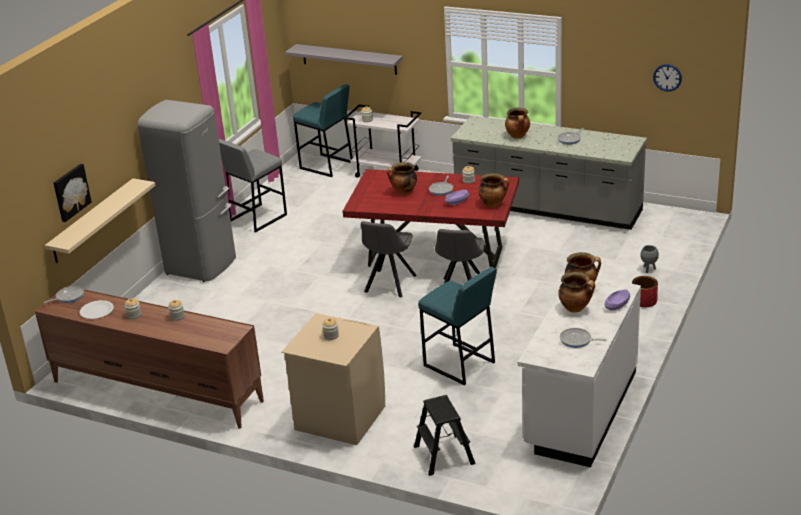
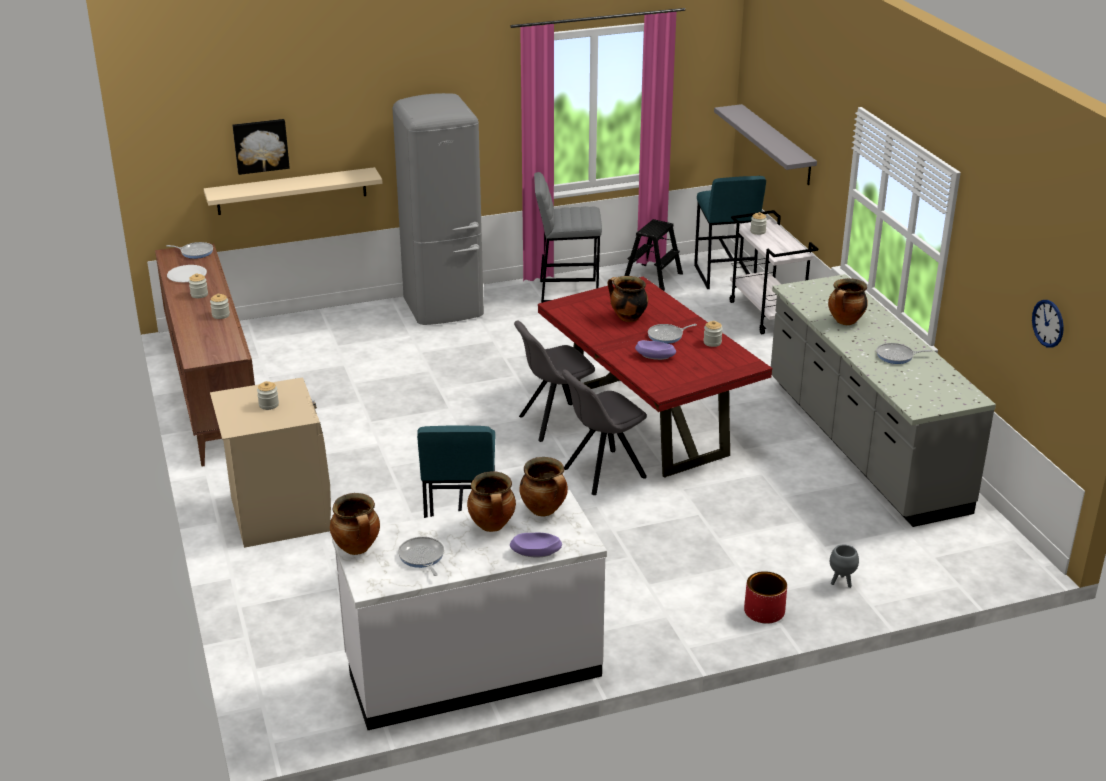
camera: 45 degrees right, 0 degrees up
black step ladder [414,395,476,476] -> black step ladder moved to [625,219,683,291]
cooking pot [479,173,509,207] -> cooking pot moved to [330,493,380,555]

